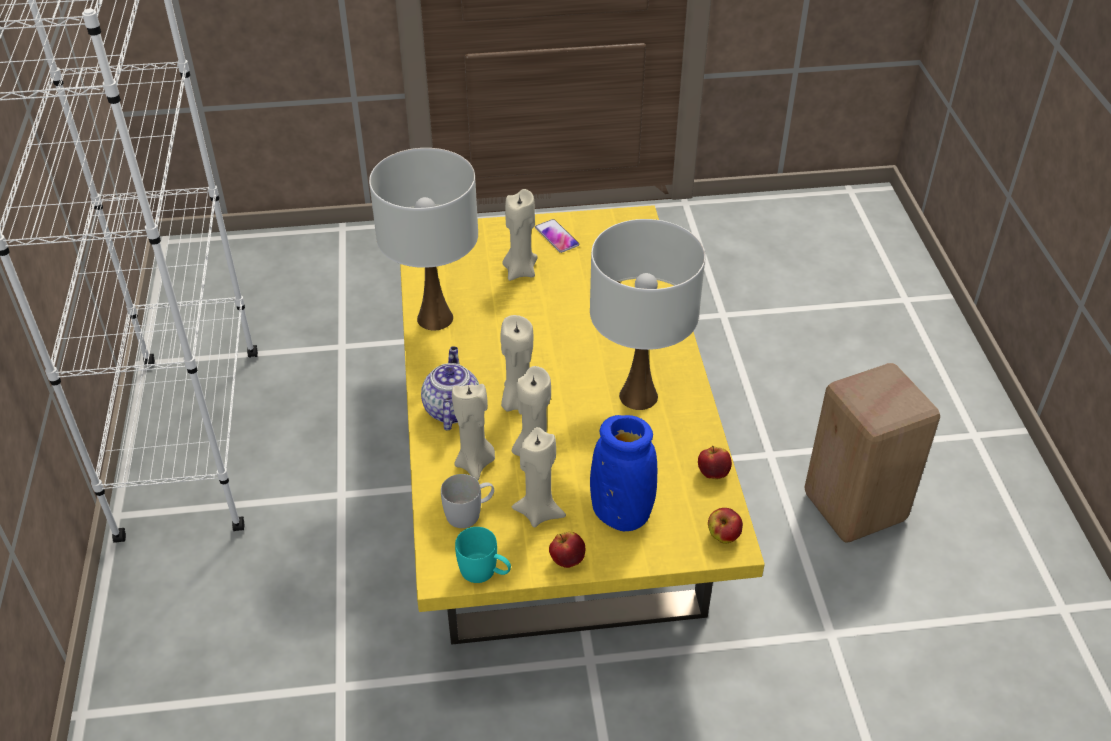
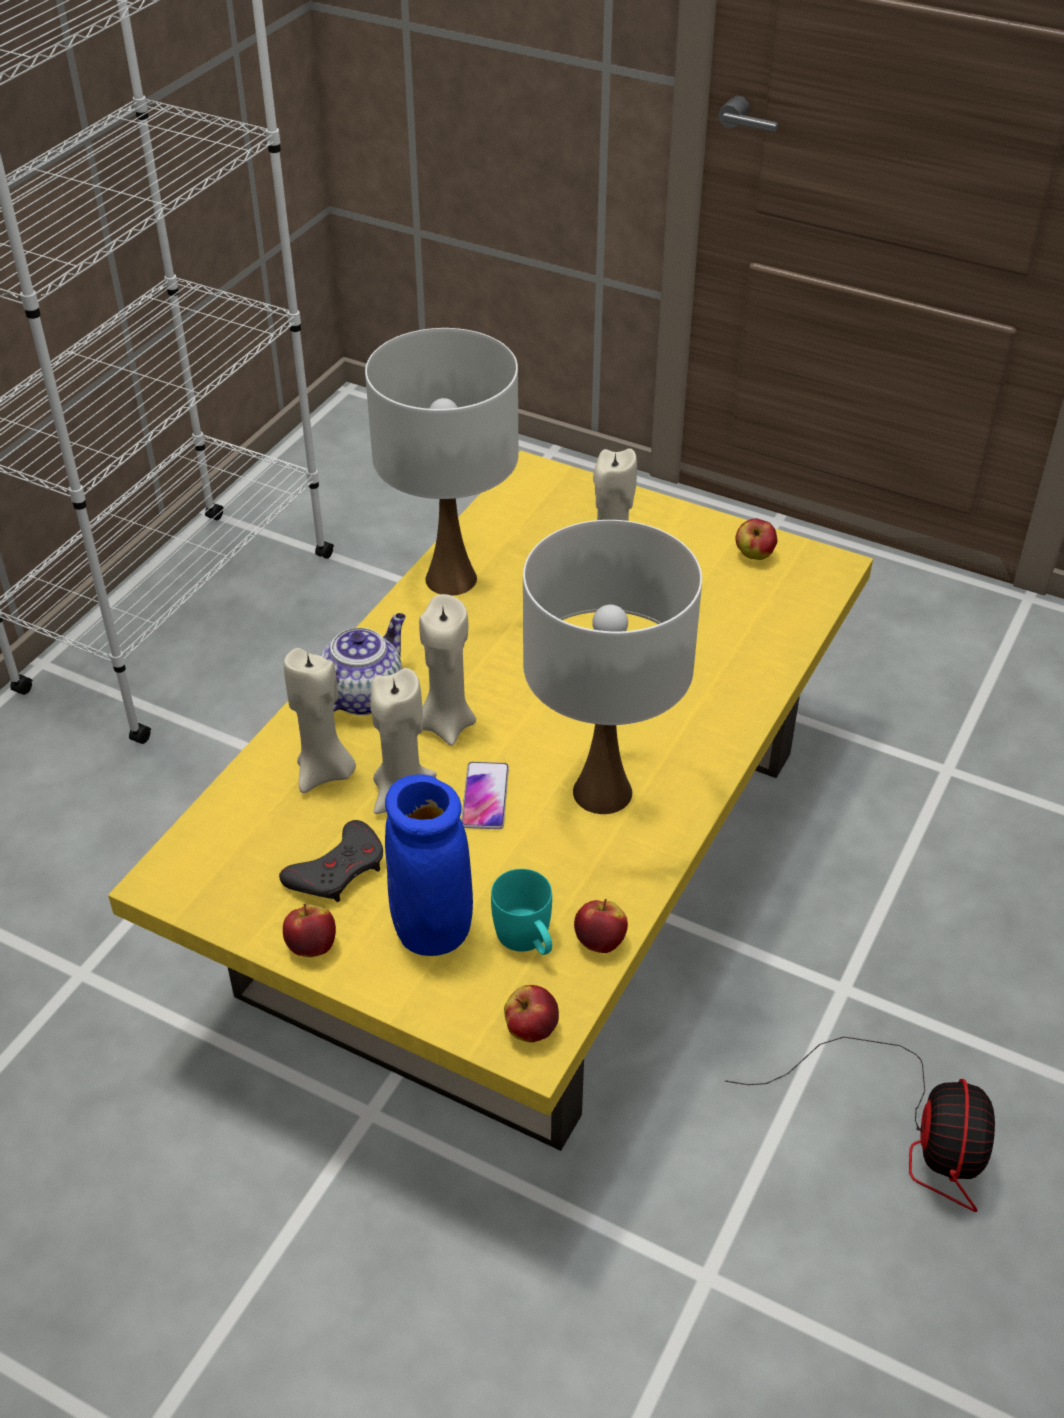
camera: 35 degrees right, 0 degrees up
white mug [441,474,494,528] -> none
turquoise mug [455,527,511,583] -> turquoise mug moved to [491,869,552,955]
beige candle [512,427,566,527] -> grey game controller [279,820,383,902]
phone [535,219,579,253] -> phone moved to [461,762,509,829]
beige stool [804,363,940,542] -> fan [725,1037,995,1212]
none -> apple [736,519,777,560]

